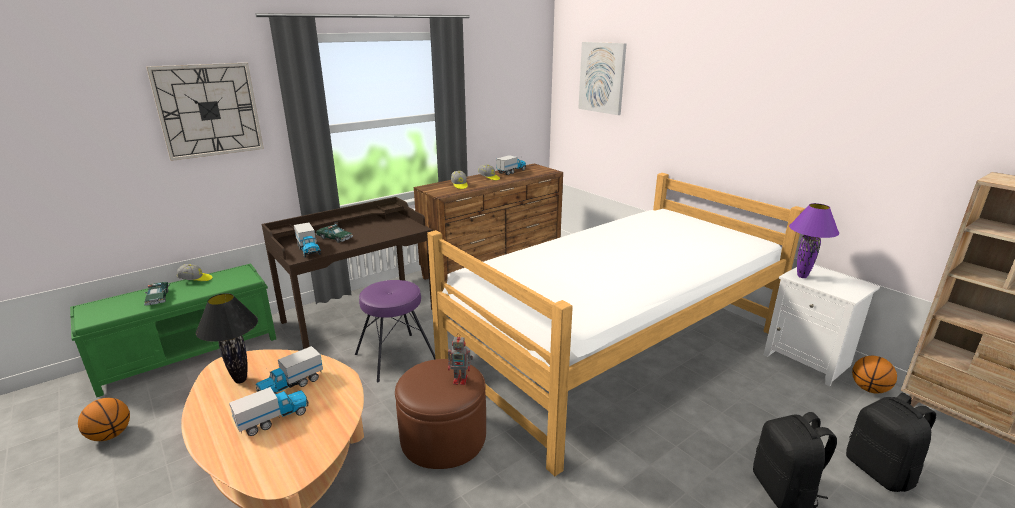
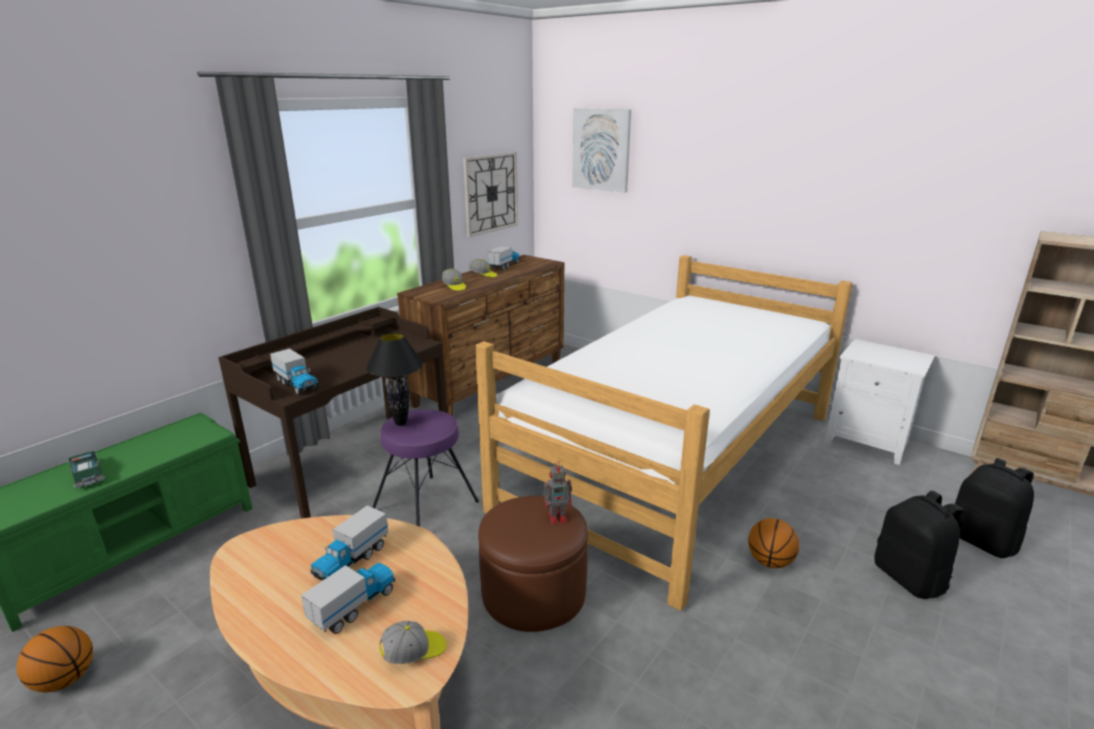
camera: 15 degrees left, 0 degrees up
wall clock [146,63,264,161] -> wall clock moved to [463,152,518,237]
cap [176,264,213,281] -> cap moved to [379,621,447,664]
black table lamp [196,293,258,384] -> black table lamp moved to [366,333,423,426]
toy car [316,224,353,243] -> none
purple table lamp [789,203,839,278] -> none
basketball [852,356,897,393] -> basketball moved to [748,518,799,568]

